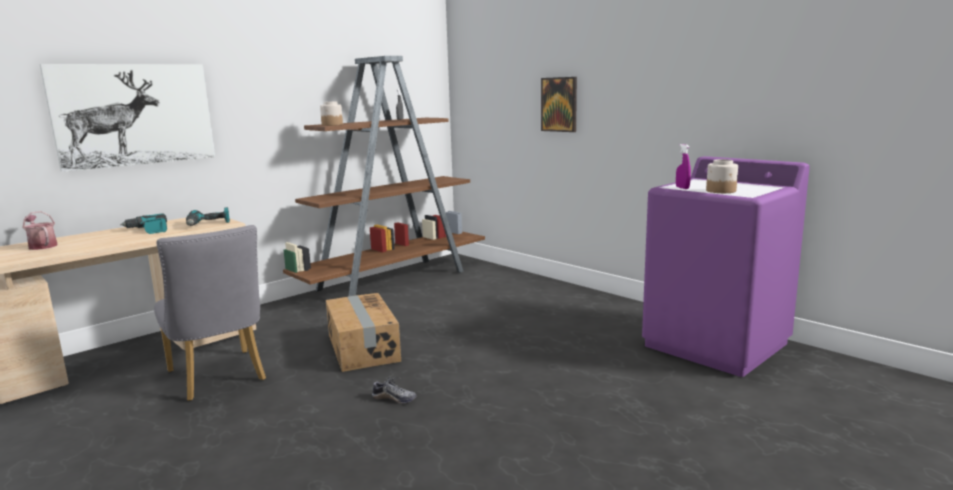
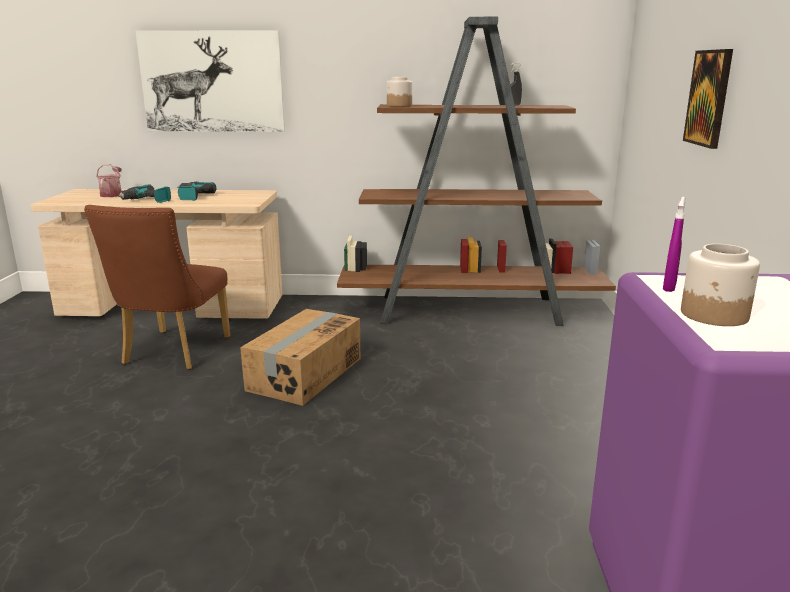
camera: 45 degrees right, 5 degrees up
grey chair [154,225,266,401] -> brown chair [84,205,230,370]
power drill [186,207,230,226] -> power drill moved to [118,184,171,203]
shoe [372,376,416,403] -> none

